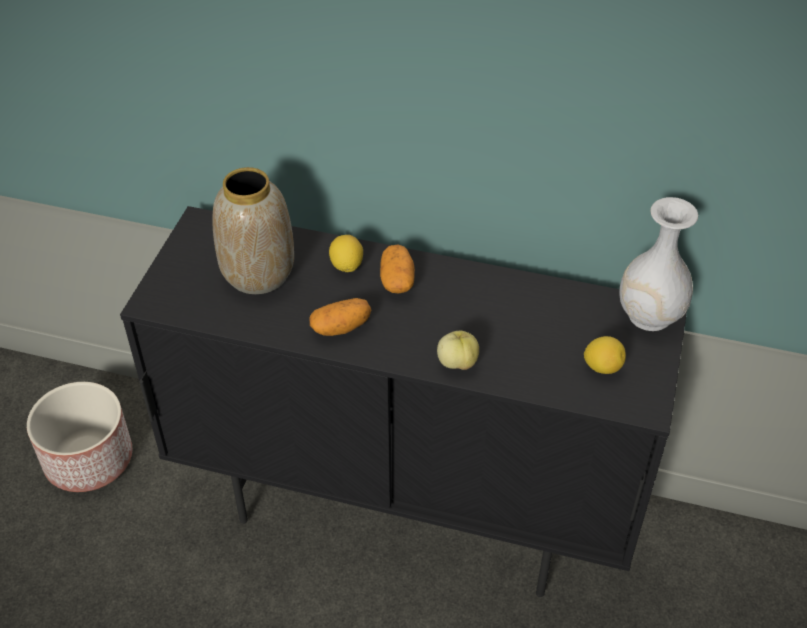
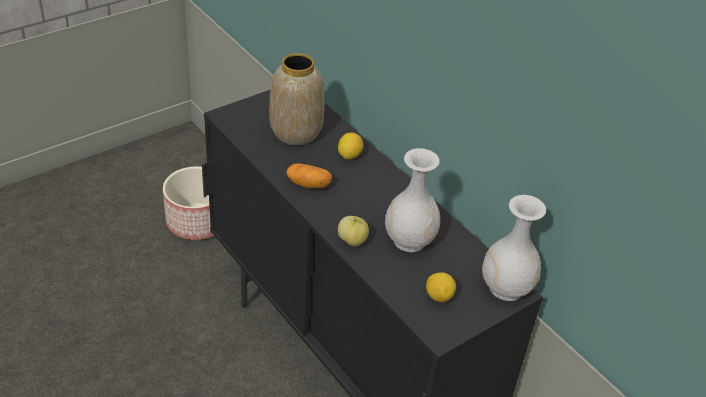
camera: 35 degrees right, 5 degrees down
potato [380,245,415,293] -> none
none -> white vase [385,148,440,252]

